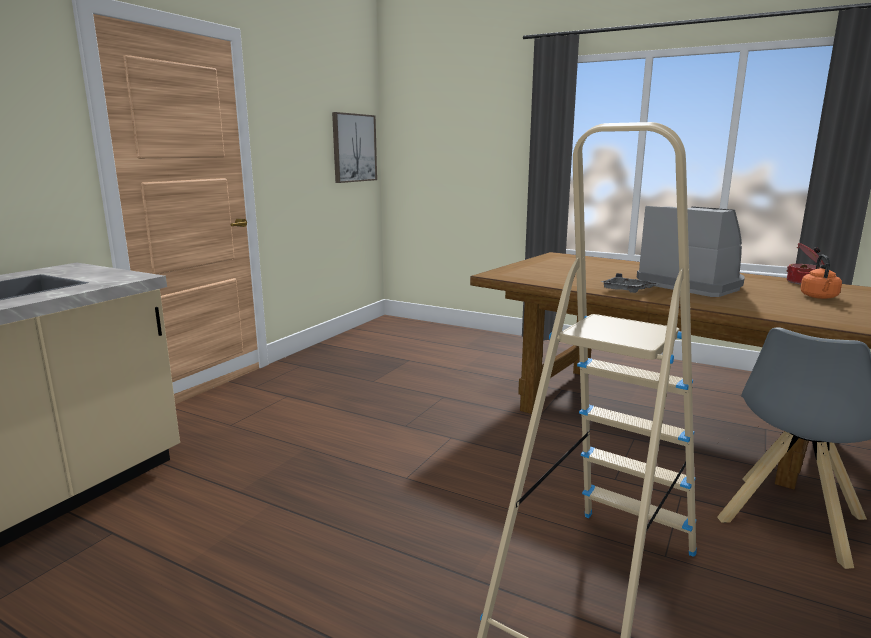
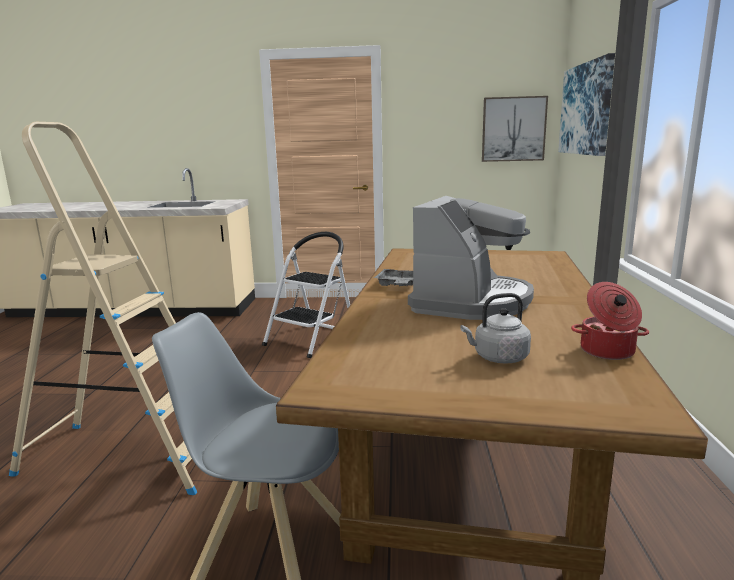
camera: 65 degrees right, 0 degrees up
orange kettle [800,254,842,299] -> grey kettle [460,293,531,363]
none -> step ladder [262,232,350,358]
none -> picture [558,53,615,156]

